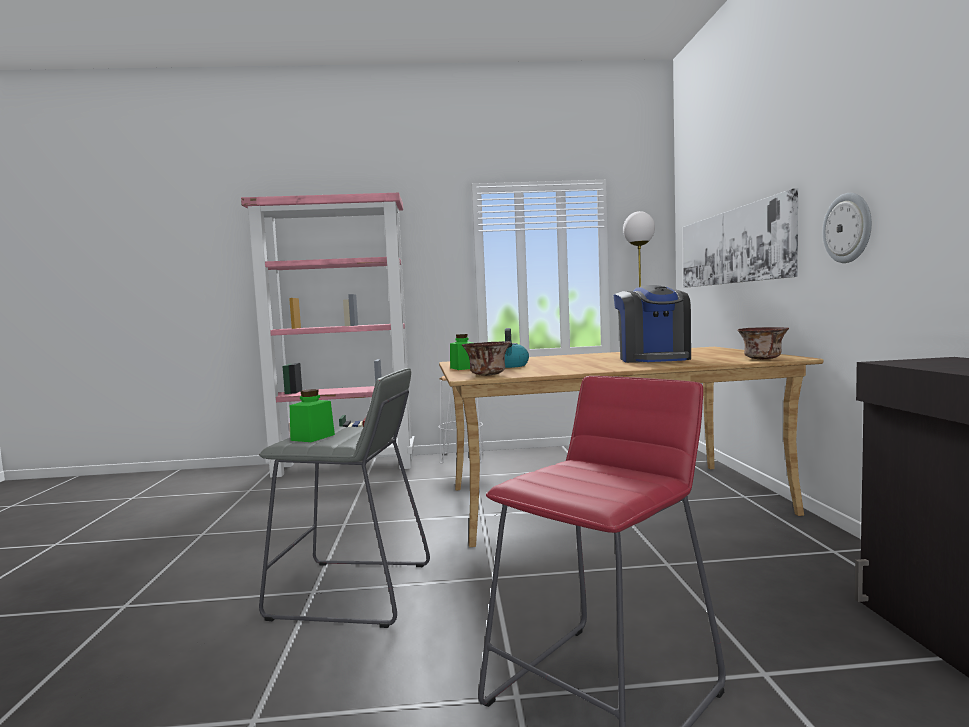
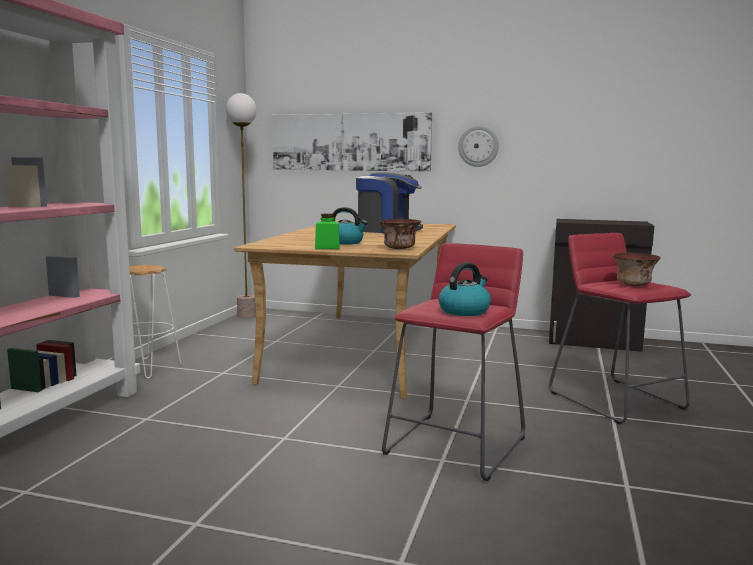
camera: 70 degrees left, 5 degrees up
grey stool [259,368,430,628] -> red stool [382,243,525,481]
green jar [290,389,335,442] -> kettle [439,262,491,316]
bowl [737,327,789,359] -> bowl moved to [613,253,661,286]

